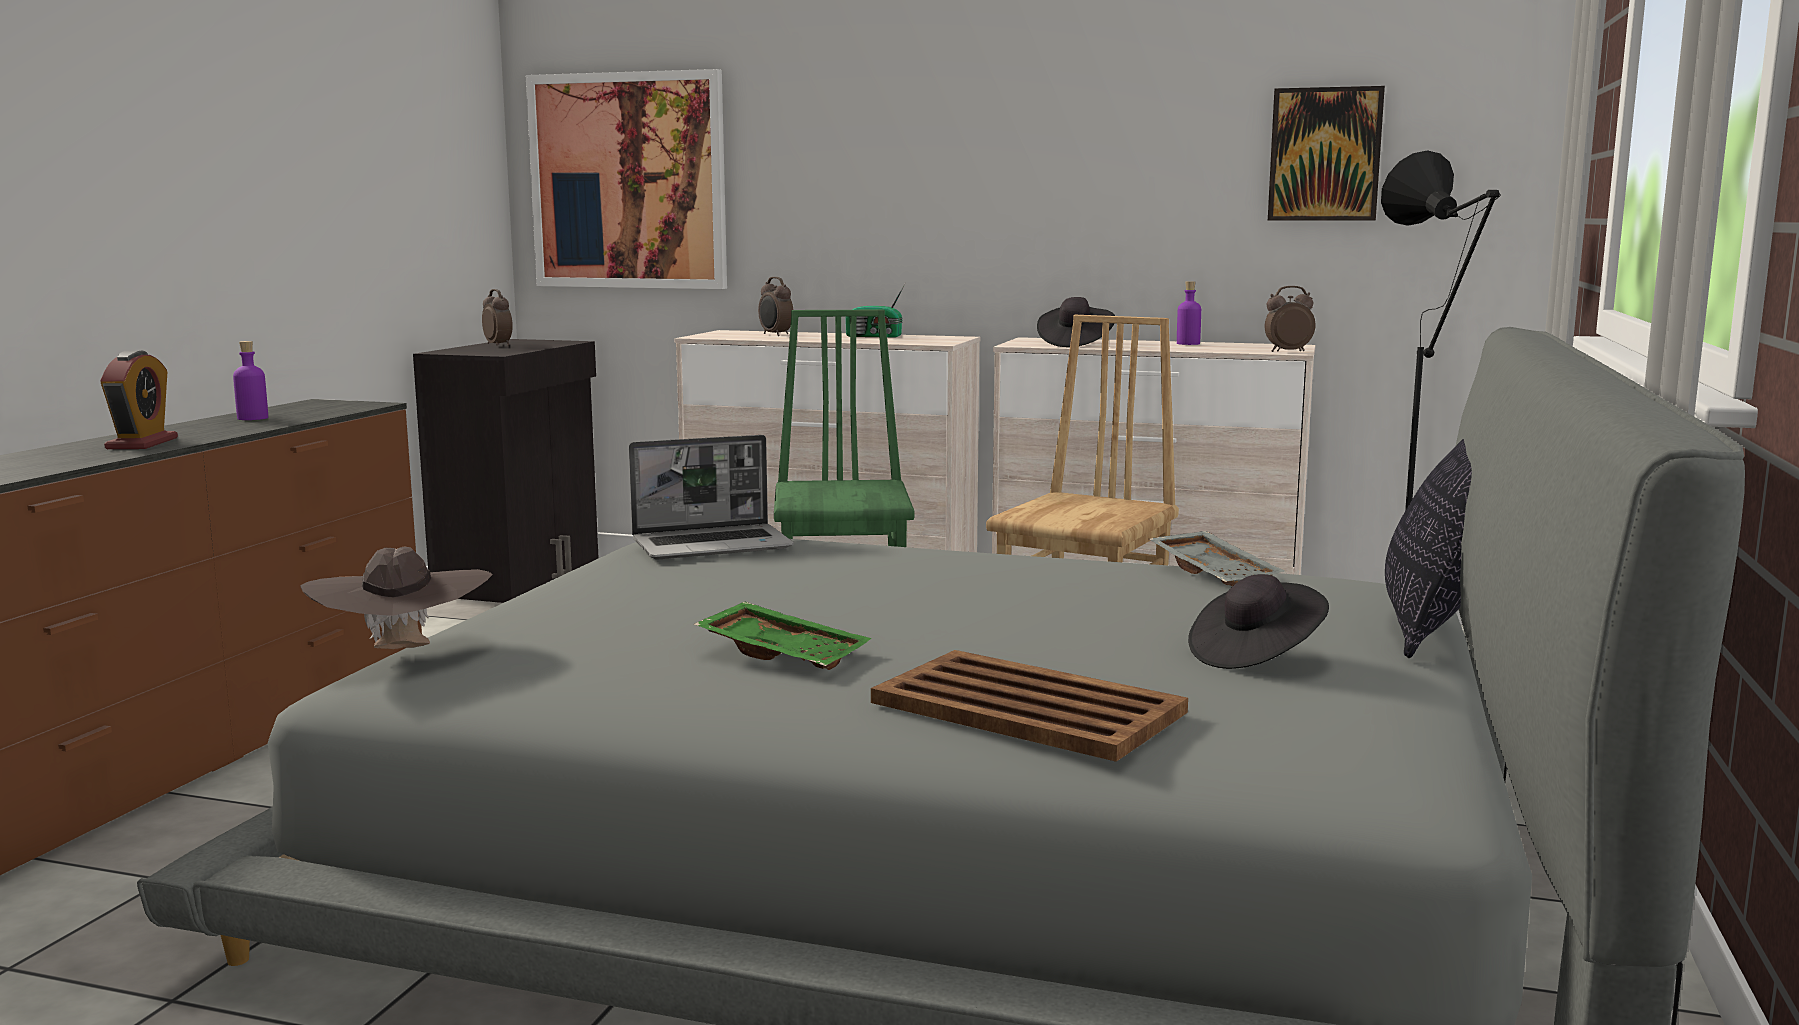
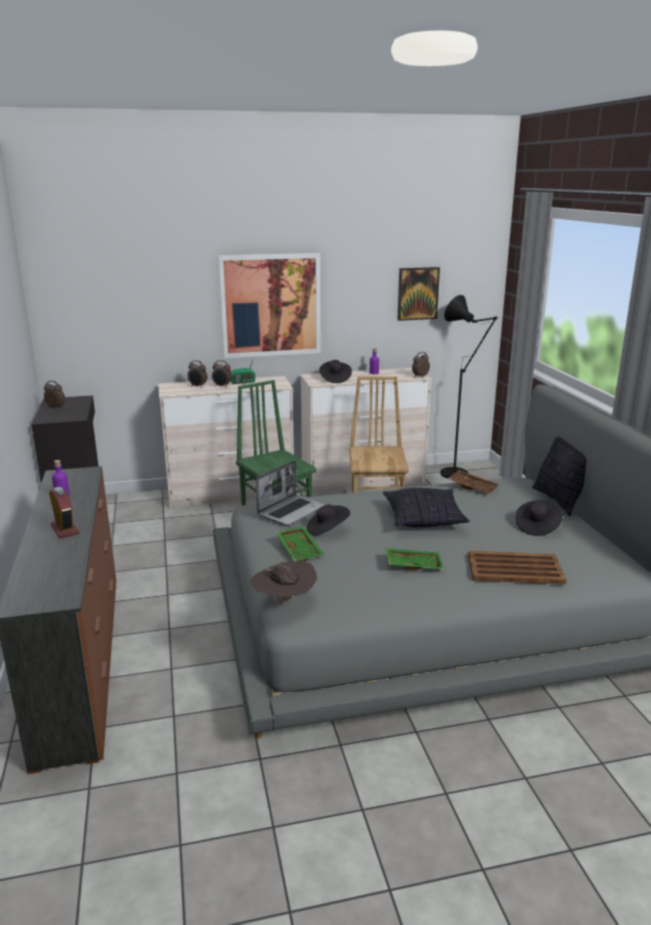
camera: 30 degrees left, 10 degrees up
picture [526,69,727,289] -> picture moved to [218,253,321,358]
grey tray [1149,531,1284,586] -> brown tray [448,470,499,494]
none -> alarm clock [212,360,232,388]
none -> green tray [276,526,324,562]
none -> black hat [307,504,350,535]
none -> pillow [383,488,470,527]

